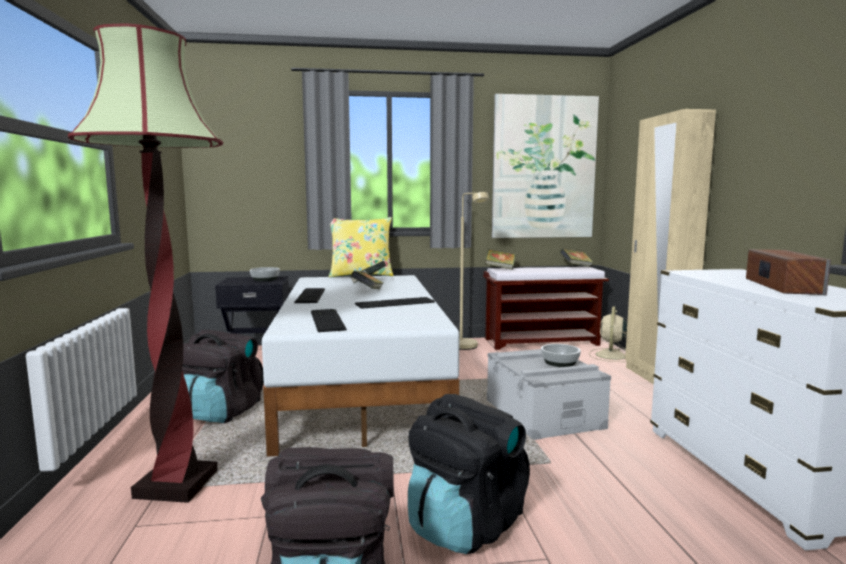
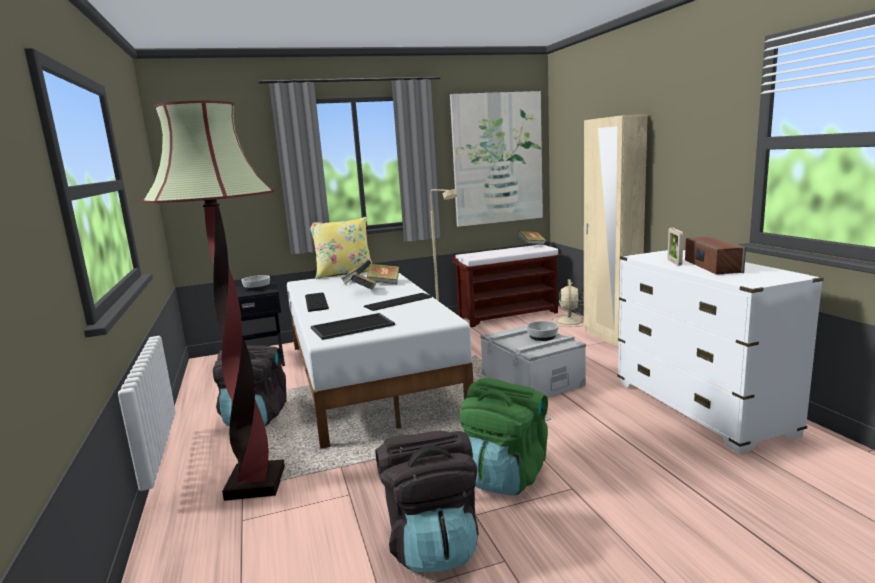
camera: 10 degrees left, 5 degrees up
keyboard [311,309,347,332] -> tray [311,313,395,340]
black backpack [408,394,530,554] -> green backpack [460,378,548,495]
book [485,249,516,270] -> book moved to [367,263,399,284]
none -> picture frame [668,227,684,266]

